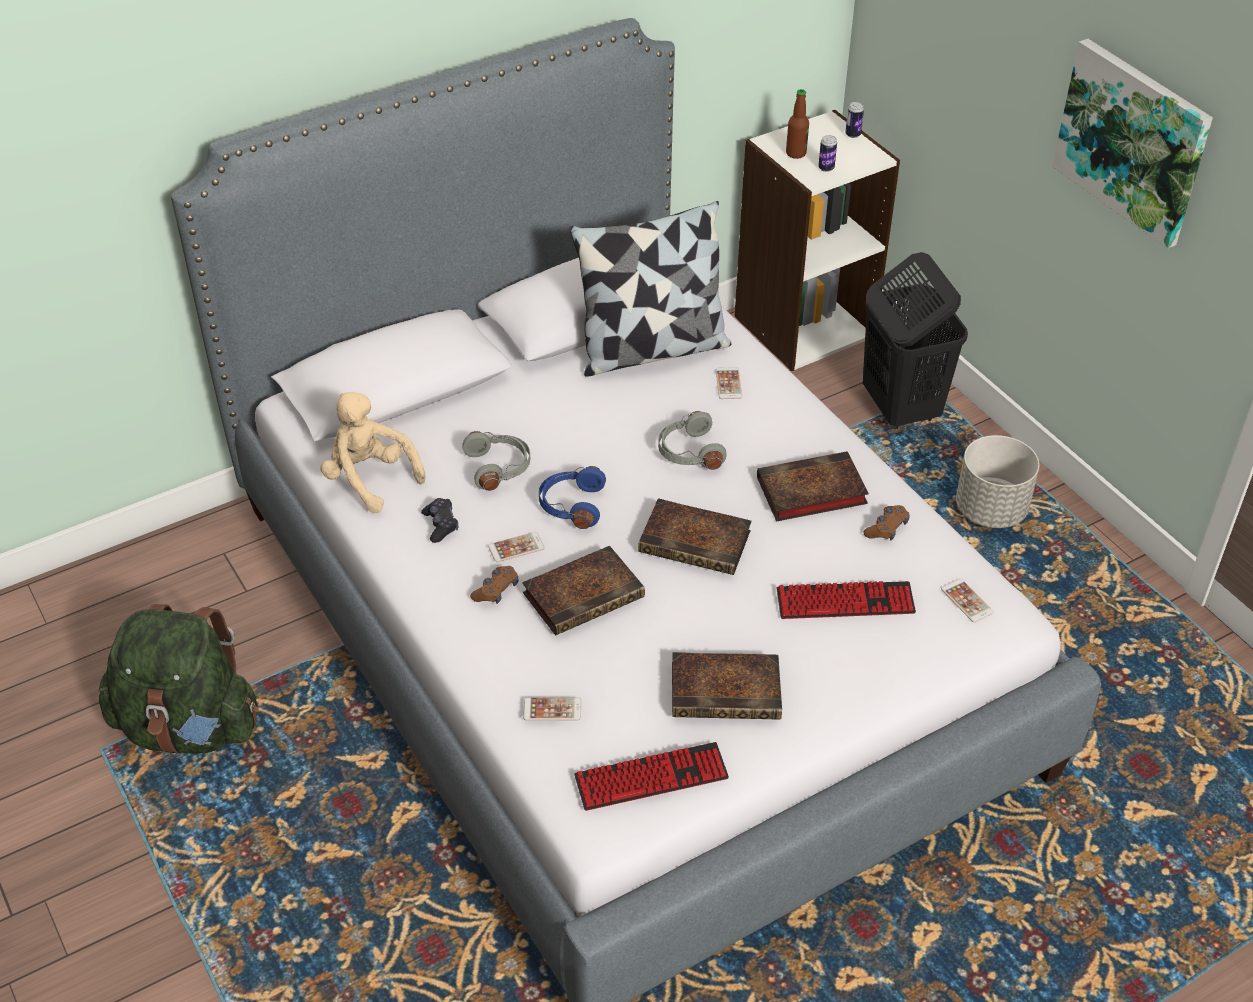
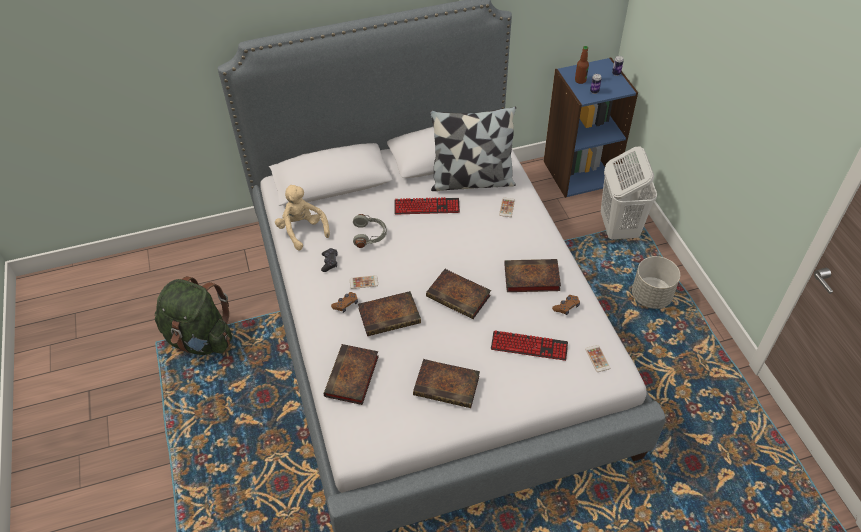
camera: 15 degrees right, 5 degrees up
phone [523,697,581,721] -> book [323,344,379,405]
blue headphones [539,466,606,529] -> none
keyboard [574,742,729,811] -> keyboard moved to [394,197,460,215]
grey headphones [658,411,727,470] -> none
white bookcase [734,110,900,371] -> blue bookcase [543,58,638,198]
black laundry basket [863,252,968,429] -> white laundry basket [601,147,657,240]
picture [1052,39,1213,249] -> none

